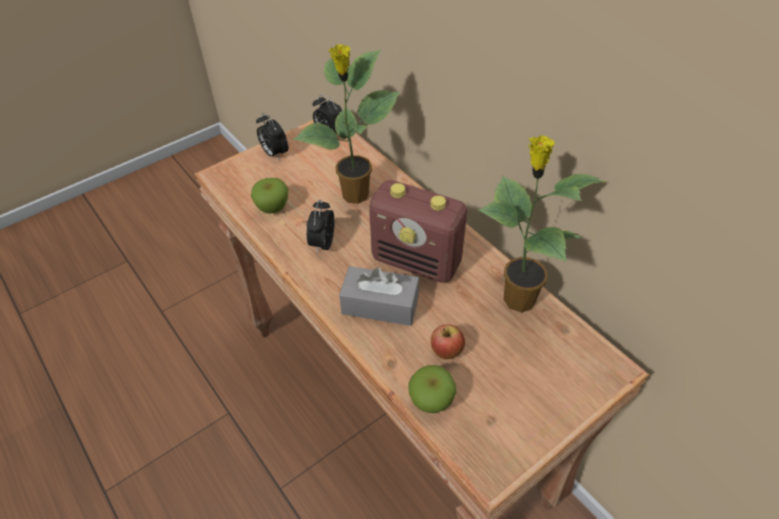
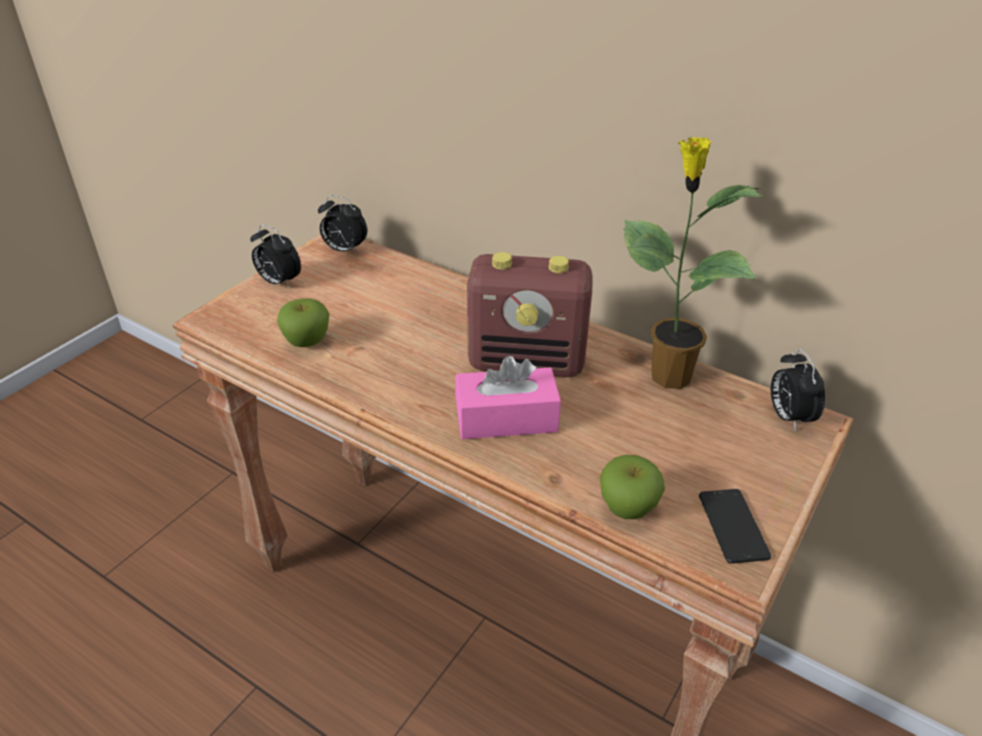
camera: 20 degrees left, 10 degrees down
potted plant [293,44,400,204] -> none
alarm clock [307,200,334,254] -> alarm clock moved to [771,349,825,431]
grey tissue box [339,266,419,326] -> pink tissue box [455,356,561,439]
apple [431,324,465,359] -> none
none -> phone [699,489,771,564]

